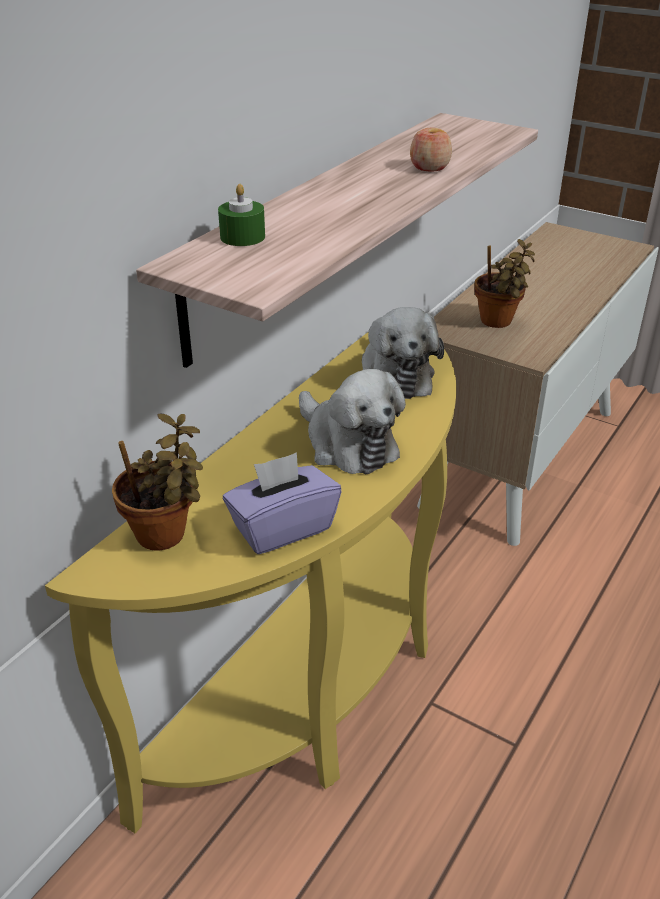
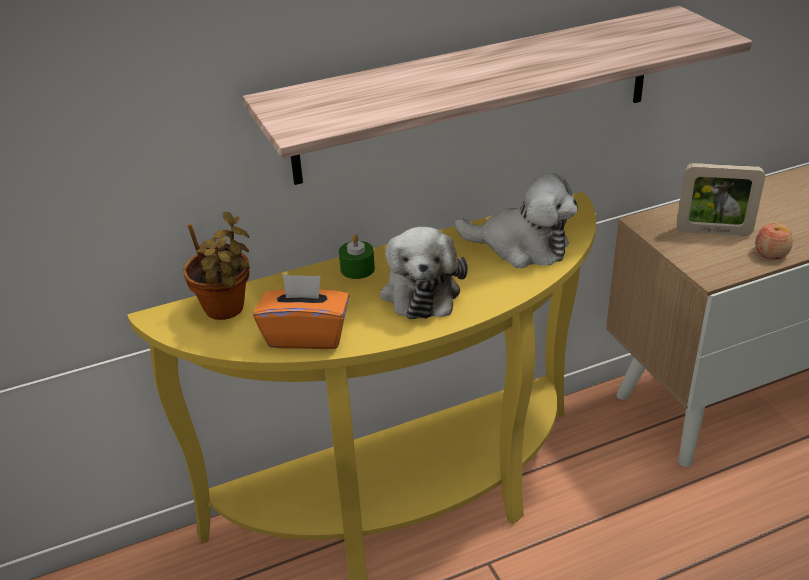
camera: 35 degrees right, 0 degrees up
green candle [218,184,265,246] -> green candle moved to [339,234,375,279]
purple tissue box [223,453,342,554] -> orange tissue box [253,274,350,349]
plush toy [362,307,444,399] -> plush toy turned 90 degrees counterclockwise [455,173,578,268]
apple [410,127,452,171] -> apple moved to [755,223,793,260]
potted plant [474,239,535,328] -> picture frame [677,163,765,236]

